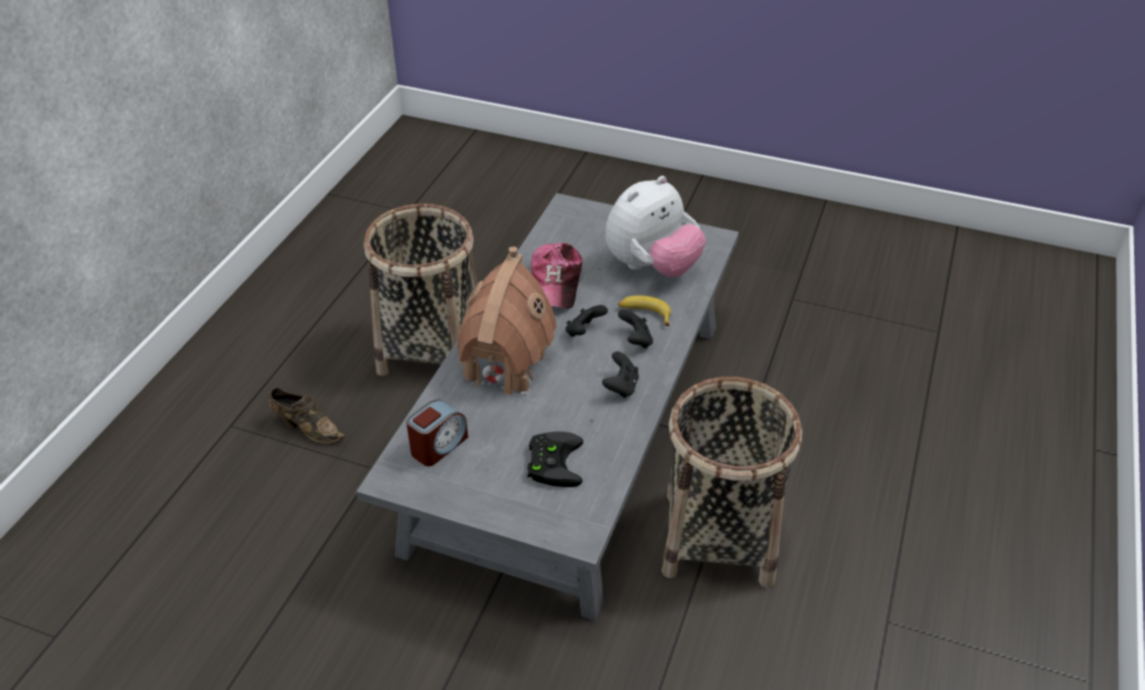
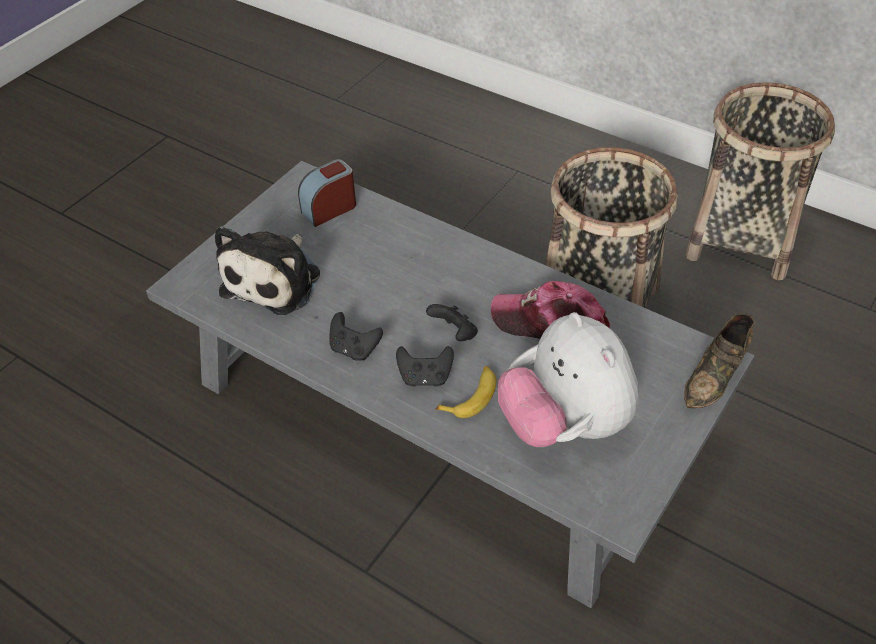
camera: 105 degrees right, 5 degrees up
brown shoe [269,387,345,443] -> brown shoe moved to [684,313,755,408]
alarm clock [406,400,468,466] -> alarm clock turned 90 degrees clockwise [298,159,356,227]
toy house [457,246,557,396] -> none
black game controller [527,432,583,487] -> plush toy [215,226,320,315]
basket [661,377,802,588] -> basket moved to [686,82,835,280]

